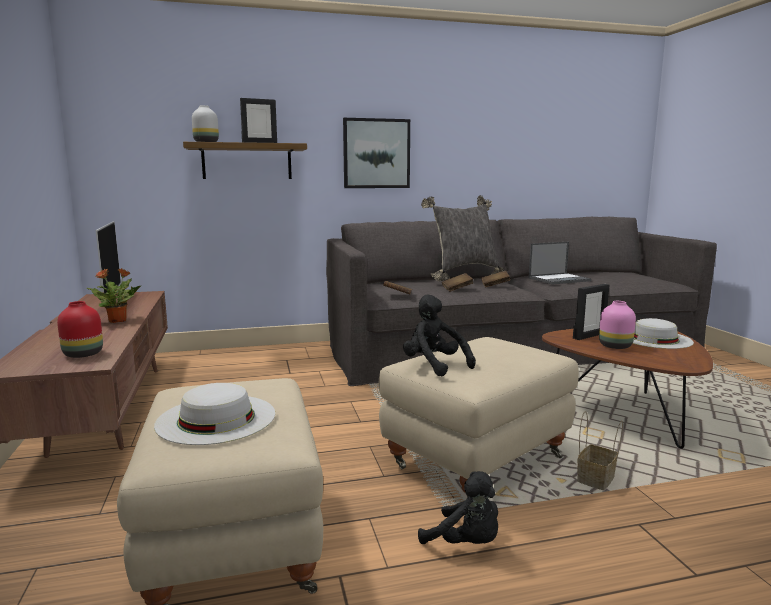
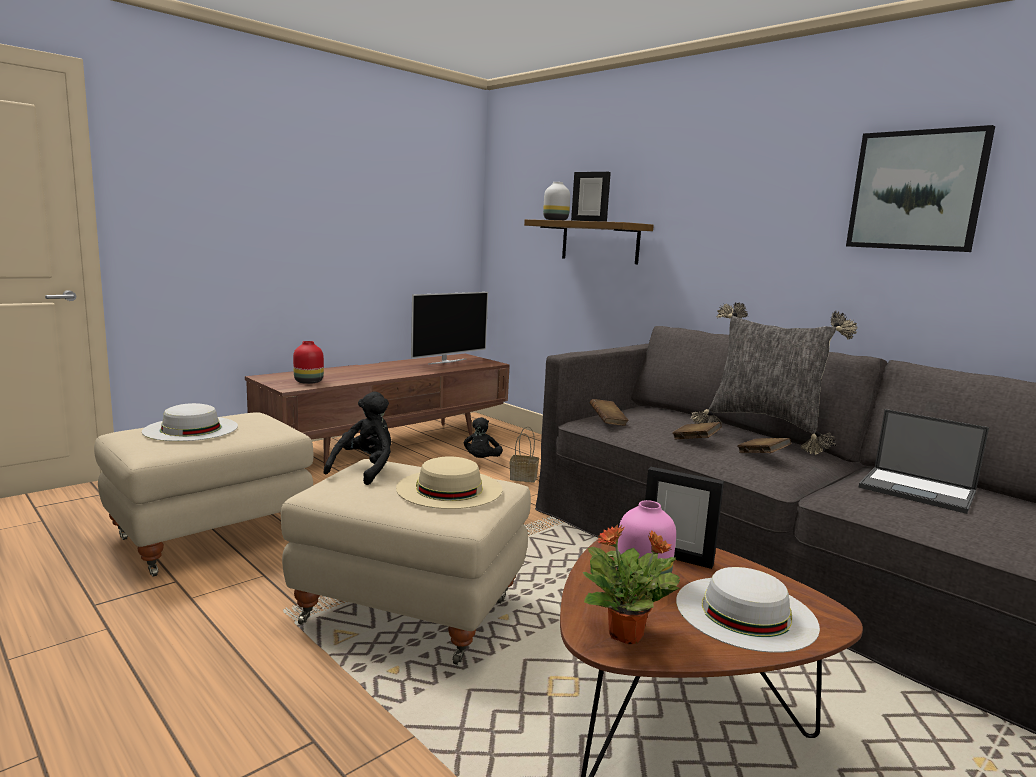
camera: 60 degrees right, 0 degrees up
potted plant [86,268,142,323] -> potted plant moved to [583,525,680,644]
picture [343,118,410,188] -> picture moved to [846,125,995,252]
black plush toy [418,471,498,544] -> black plush toy moved to [464,417,503,458]
basket [577,411,623,490] -> basket moved to [510,426,539,483]
none -> beige hat [396,457,502,509]

